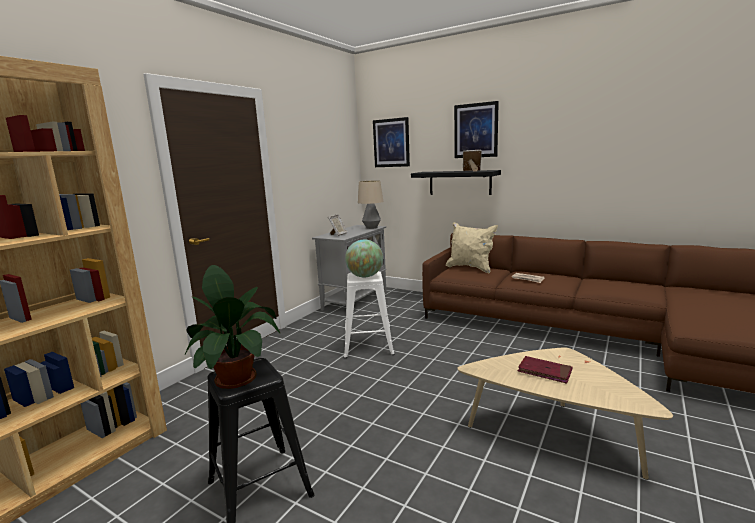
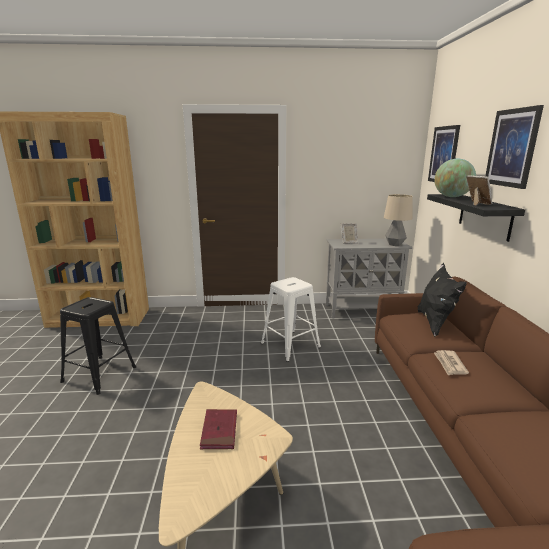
camera: 55 degrees right, 5 degrees up
potted plant [185,265,280,389] -> none
globe [345,240,383,278] -> globe moved to [434,159,476,197]
beige pillow [446,222,498,273] -> black pillow [418,263,467,337]

